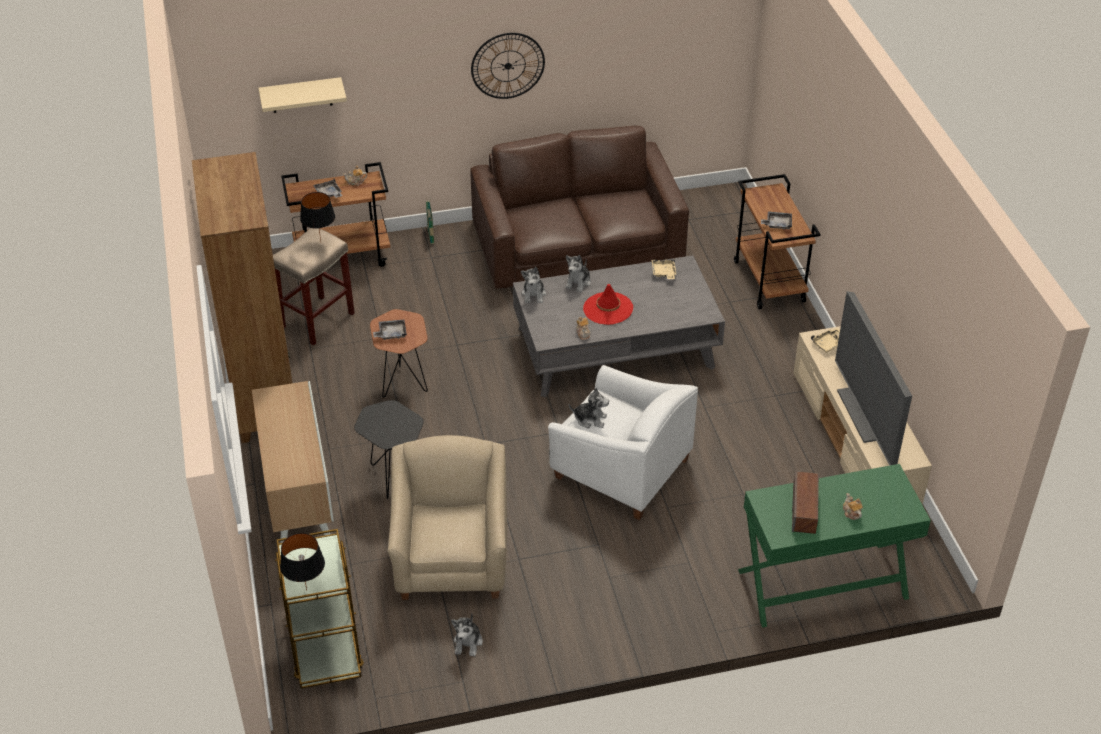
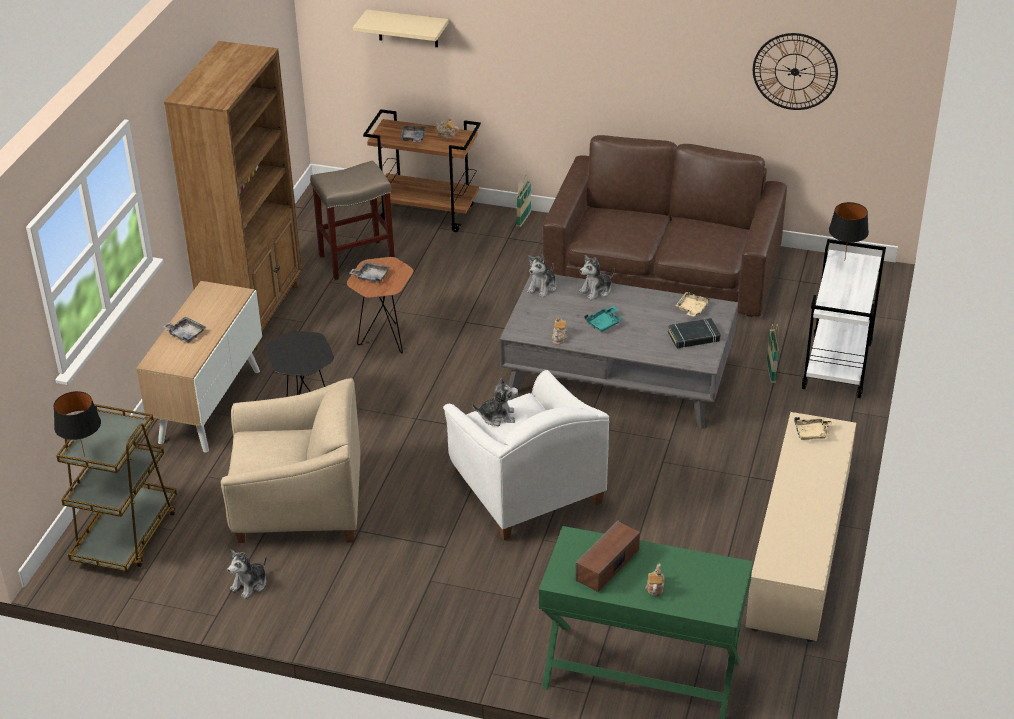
camera: 30 degrees right, 5 degrees down
black table lamp [300,192,335,241] -> black table lamp moved to [829,202,869,258]
beige armchair [387,435,507,600] -> beige armchair turned 60 degrees clockwise [221,378,360,543]
wall clock [471,33,545,99] -> wall clock moved to [753,33,838,110]
plush toy [569,388,609,429] -> plush toy turned 45 degrees counterclockwise [472,377,518,426]
red hat [583,284,633,325] -> turquoise tray [584,306,623,332]
brown cart [734,174,820,309] -> white cart [802,239,886,398]
grey tray [761,211,792,229] -> grey tray moved to [162,317,206,343]
television [835,291,912,466] -> none
none -> black book [668,318,721,348]
none -> basket [767,324,779,383]

